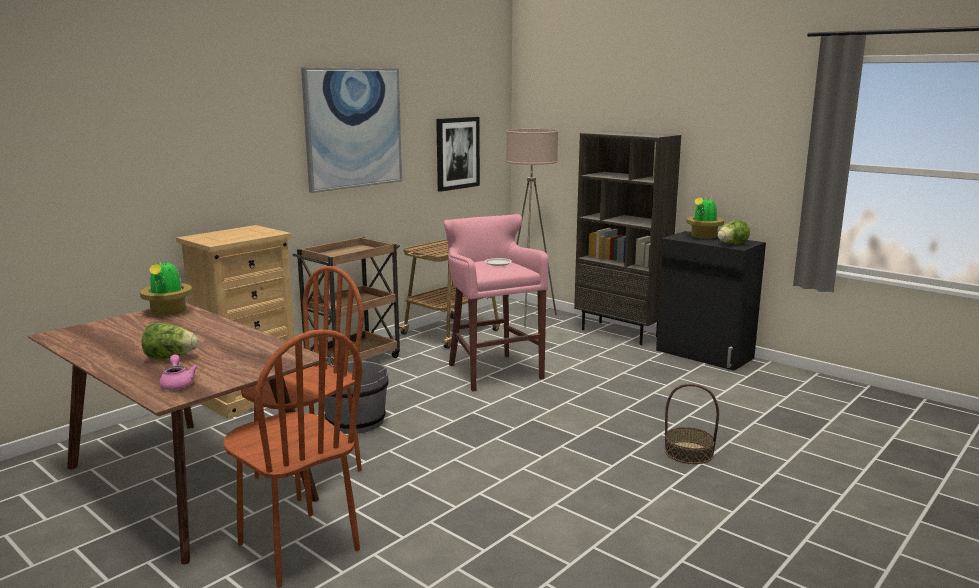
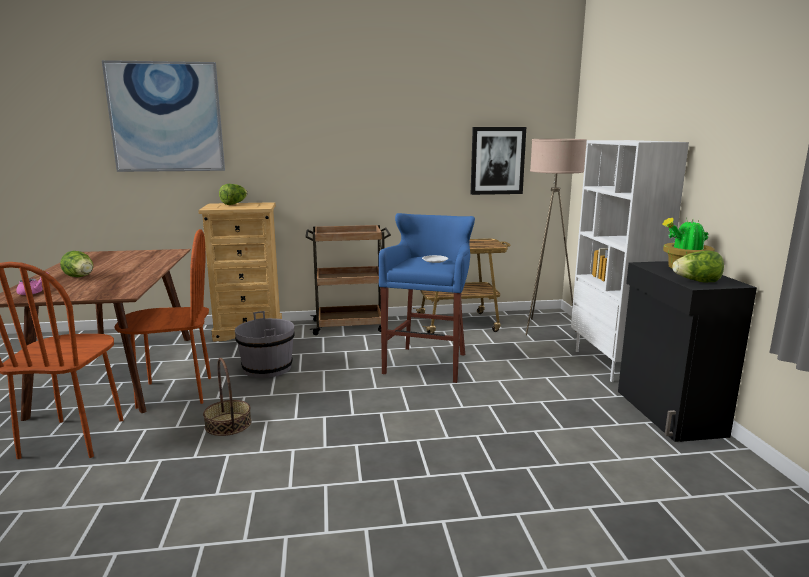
camera: 40 degrees right, 0 degrees up
potted plant [140,259,192,316] -> none
picture [301,68,402,193] -> picture moved to [102,60,225,172]
pink stool [444,214,548,392] -> blue stool [379,213,475,383]
brown bookcase [574,131,681,345] -> white bookcase [571,140,689,382]
basket [665,383,719,464] -> basket moved to [203,358,252,436]
none -> lettuce [219,184,247,205]

